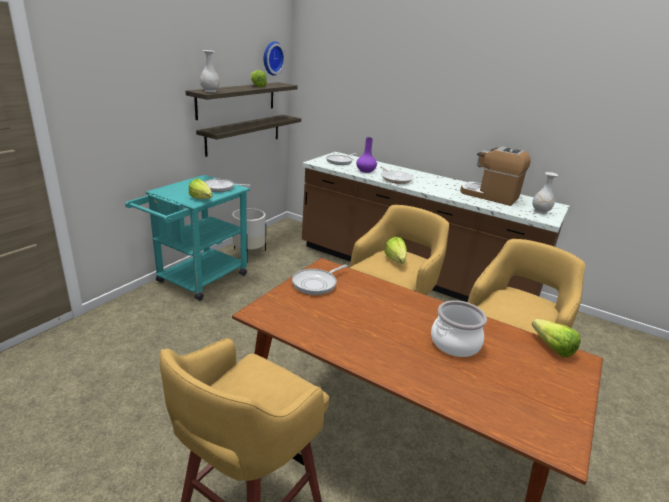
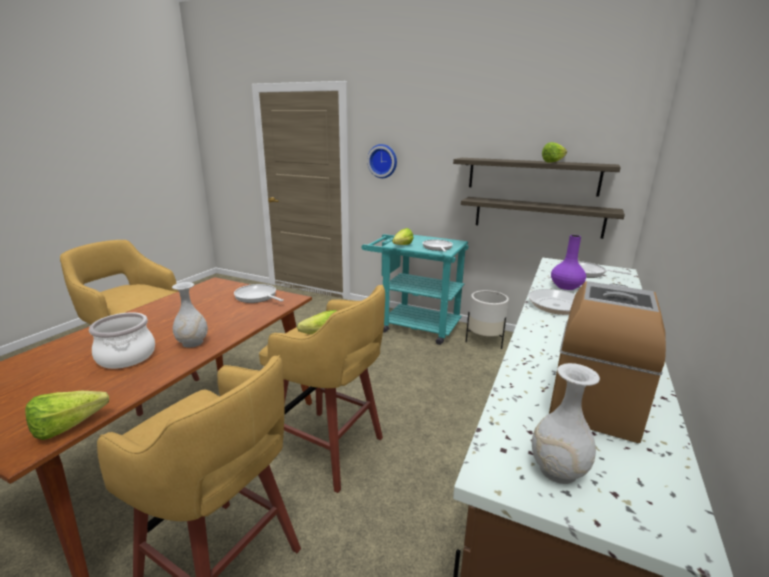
camera: 85 degrees right, 5 degrees down
white vase [200,50,220,92] -> white vase moved to [172,282,208,348]
wall clock [263,41,285,76] -> wall clock moved to [367,144,397,178]

